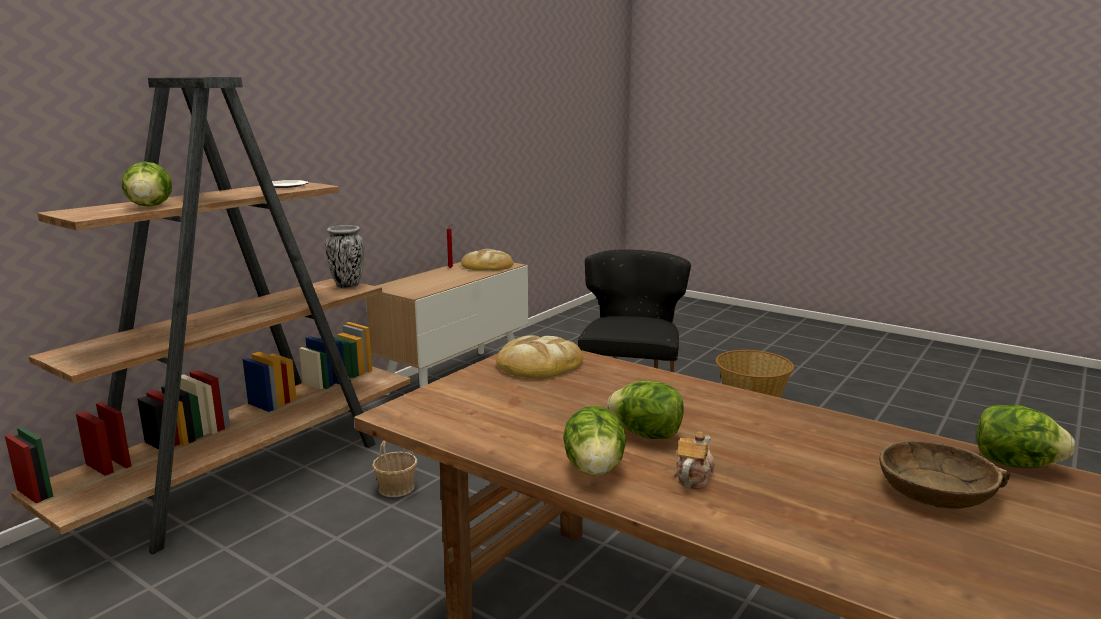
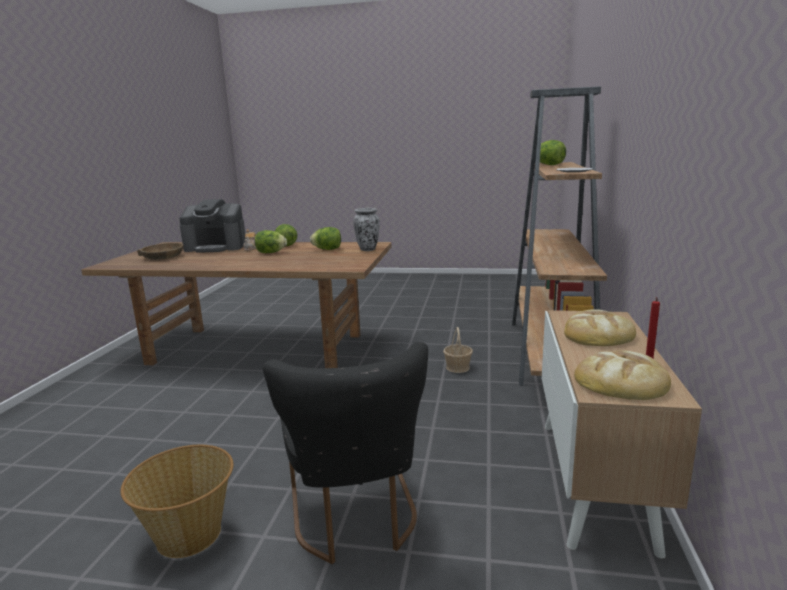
camera: 155 degrees right, 0 degrees up
vase [325,225,364,288] -> vase moved to [353,208,380,251]
bread [496,335,583,379] -> bread moved to [564,309,636,346]
lettuce [977,405,1075,468] -> lettuce moved to [310,227,341,250]
none -> coffee machine [180,199,245,253]

